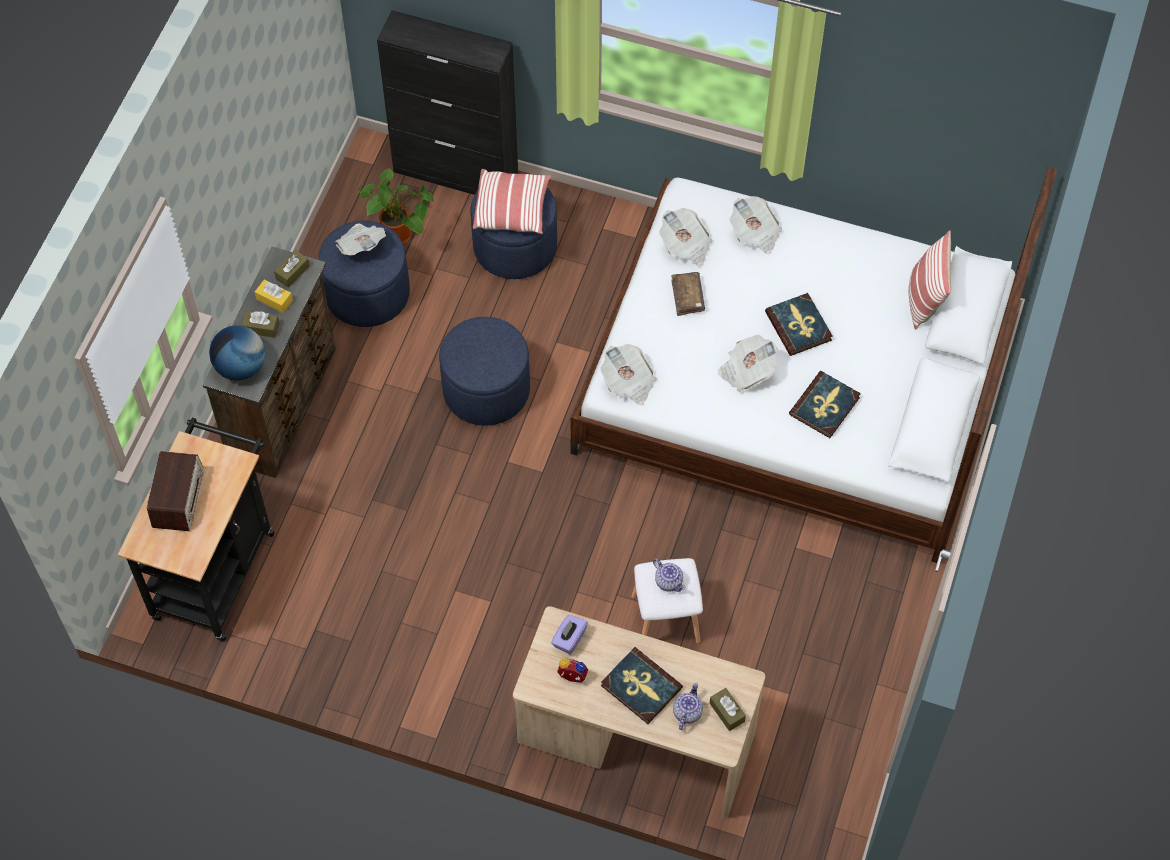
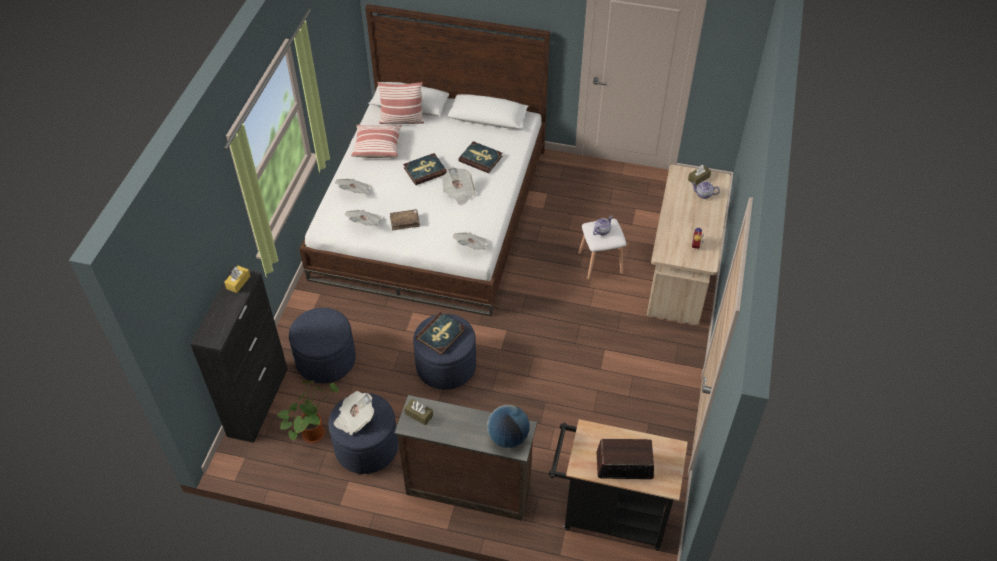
camera: 95 degrees left, 10 degrees down
brown tissue box [241,311,279,338] -> none
yellow tissue box [255,279,293,313] -> yellow tissue box moved to [224,266,250,293]
pillow [473,169,551,234] -> pillow moved to [351,125,401,158]
purple tissue box [551,615,588,655] -> none
book [601,647,683,724] -> book moved to [416,312,465,355]

